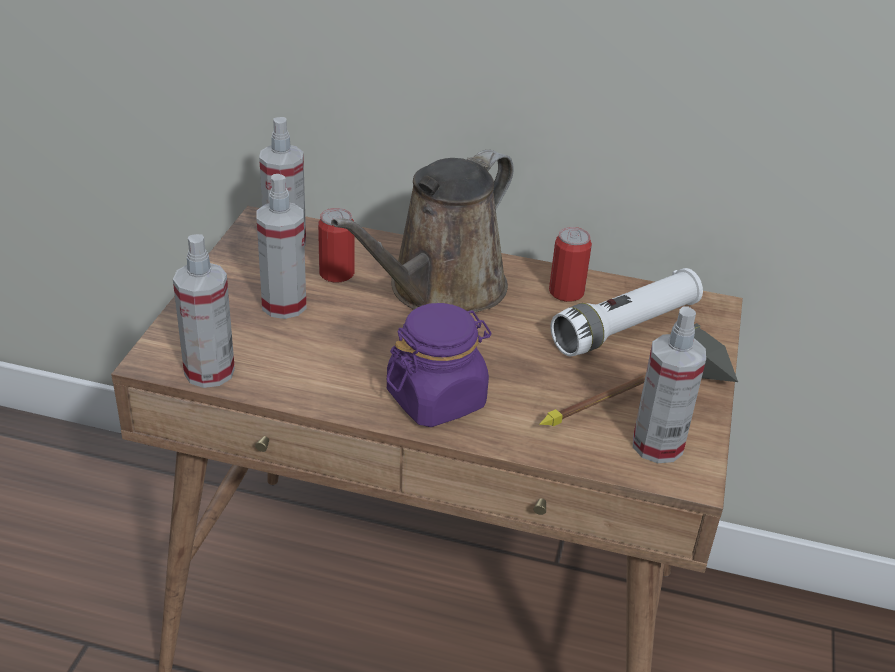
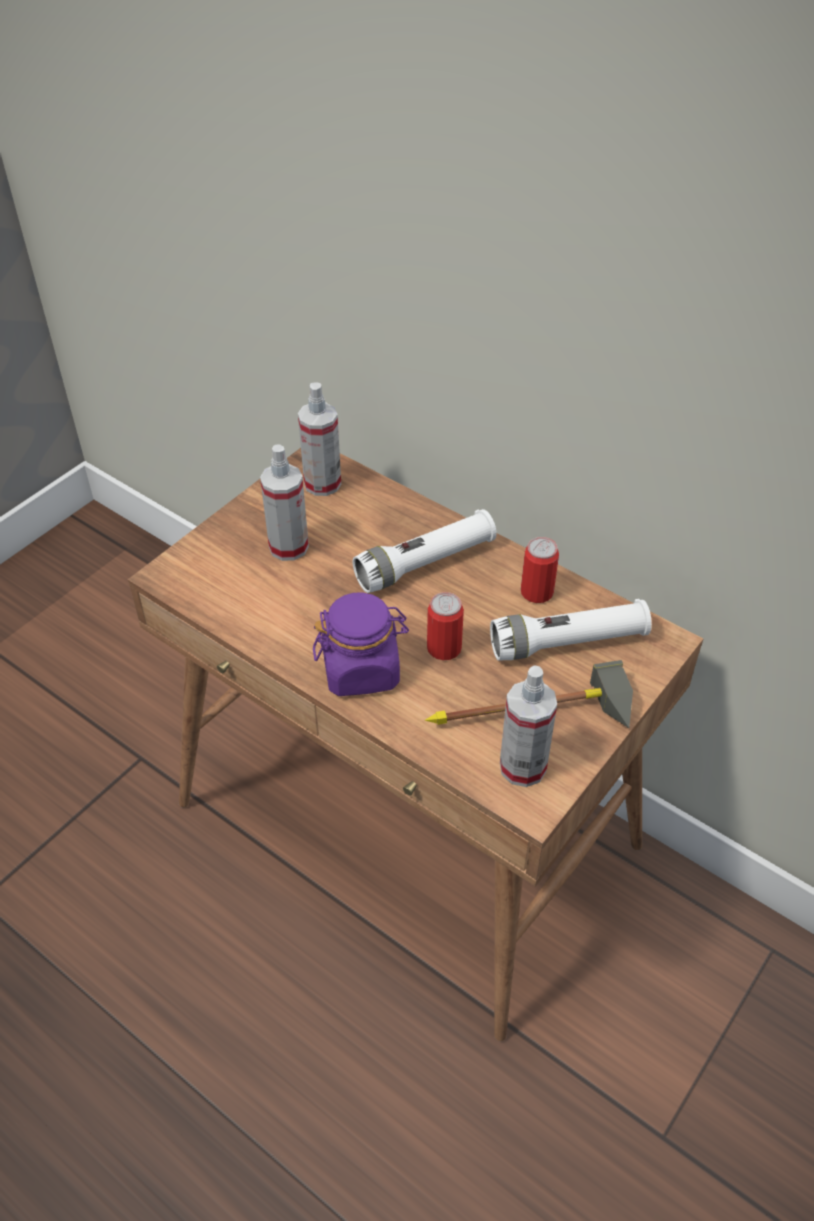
camera: 25 degrees right, 10 degrees up
spray bottle [173,234,235,388] -> none
can [318,208,355,283] -> can moved to [427,592,464,660]
brown watering can [331,150,514,314] -> white flashlight [352,509,497,593]

